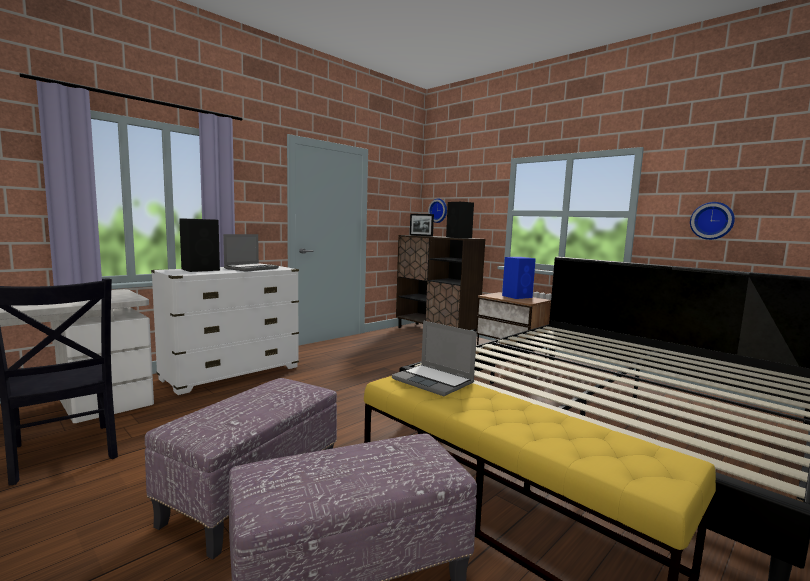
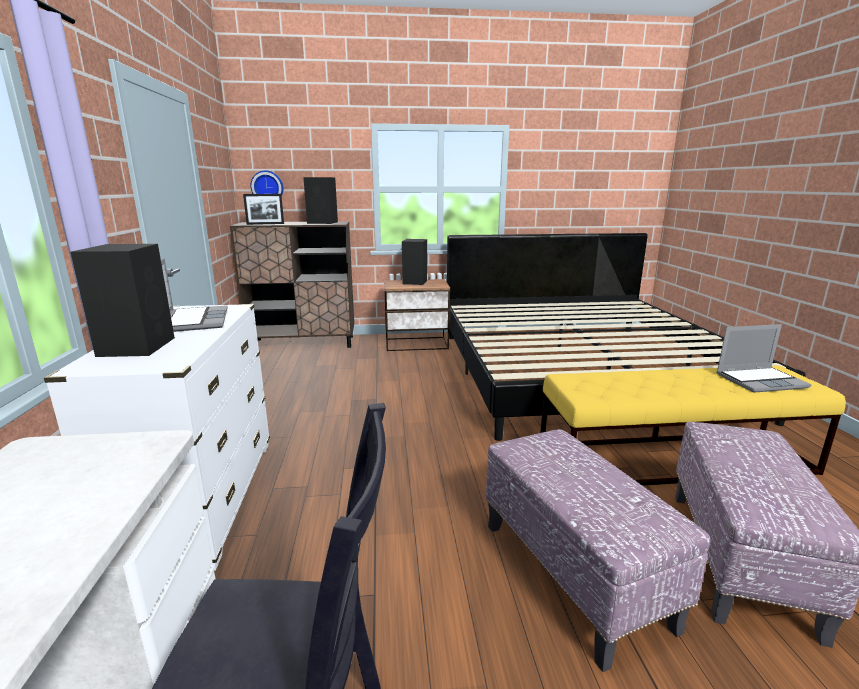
camera: 50 degrees left, 10 degrees up
laptop [392,320,477,396] -> laptop moved to [716,324,812,393]
blue speaker [502,257,536,299] -> black speaker [402,239,427,285]
wall clock [690,202,735,240] -> none

